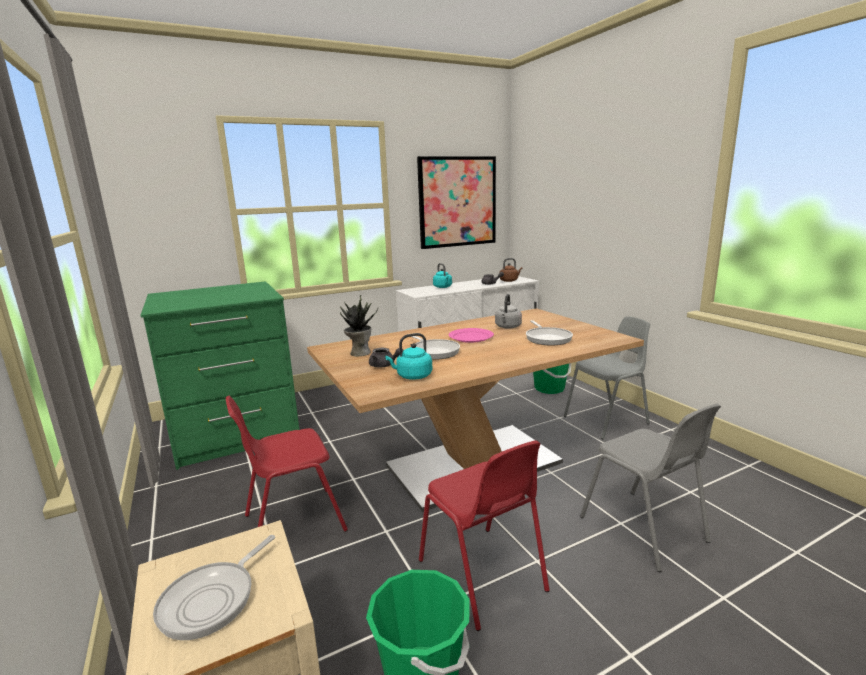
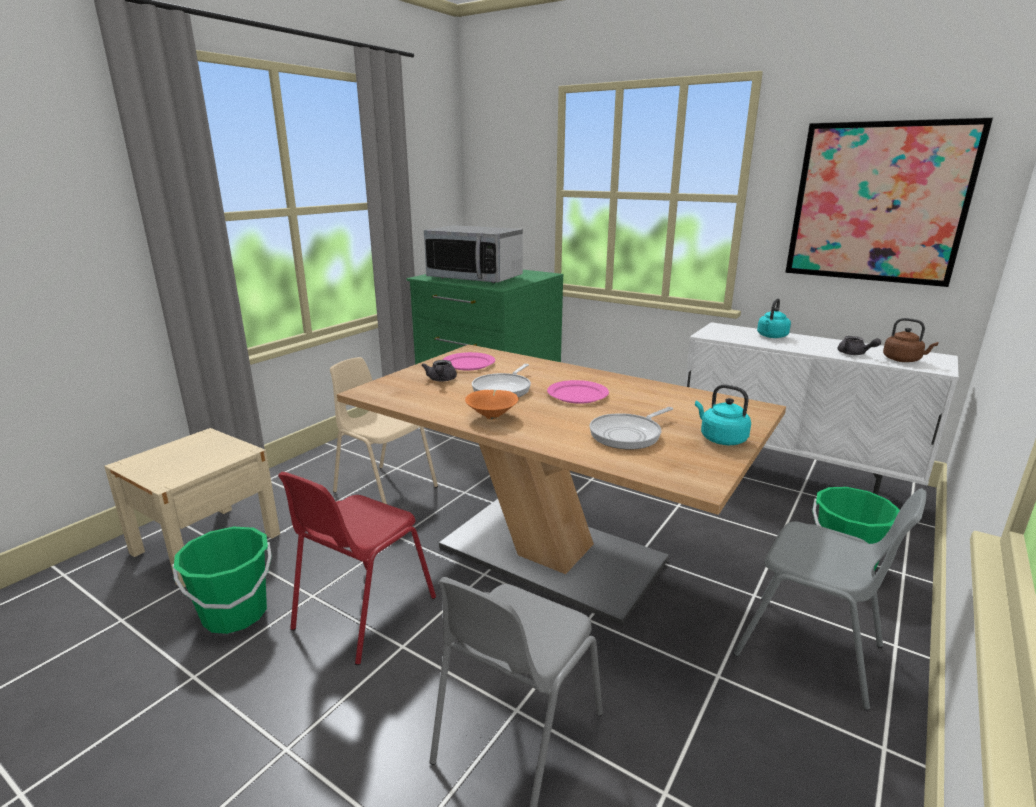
camera: 60 degrees right, 5 degrees up
frying pan [153,535,275,640] -> none
red chair [226,396,348,532] -> beige chair [330,357,438,504]
potted plant [340,295,378,356] -> pink plate [443,352,495,370]
turquoise kettle [385,333,433,380] -> turquoise kettle moved to [695,384,751,445]
grey kettle [495,294,522,329] -> none
none -> microwave [424,225,523,283]
none -> orange bowl [465,390,519,420]

